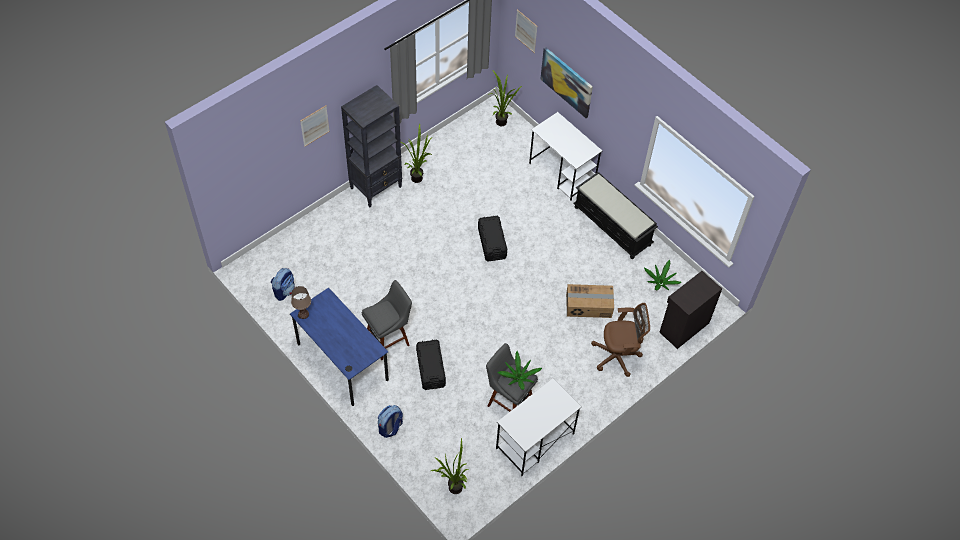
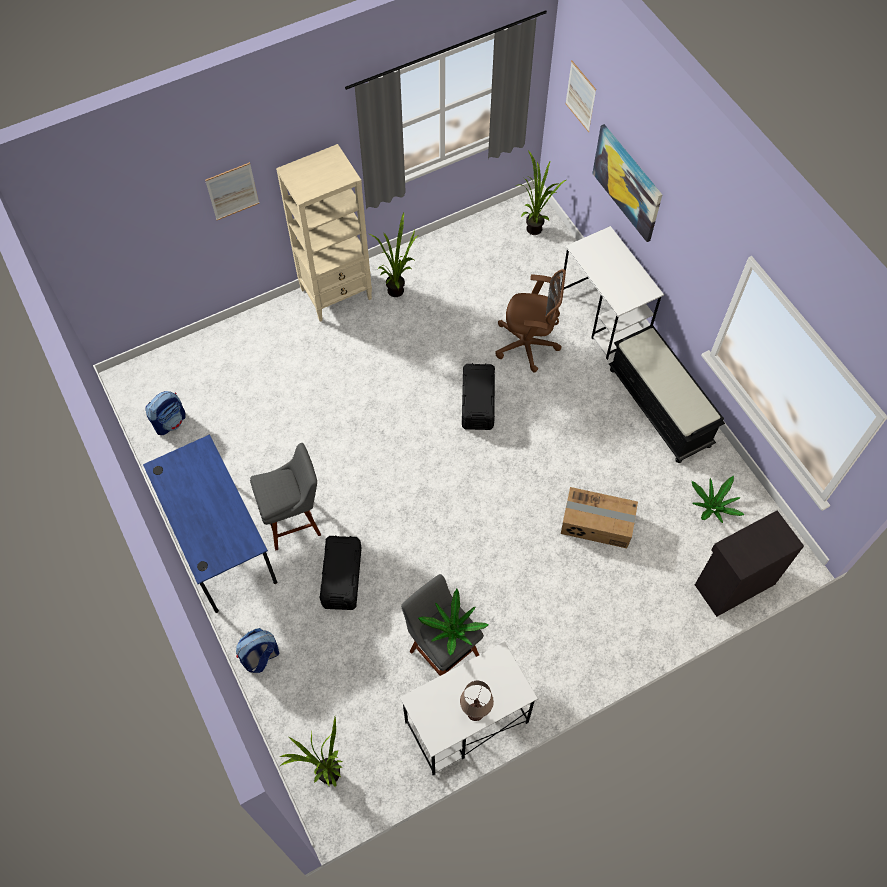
camera: 15 degrees right, 5 degrees up
brown table lamp [291,286,311,319] -> brown table lamp moved to [460,681,494,721]
black bookcase [341,85,402,207] -> beige bookcase [276,144,372,322]
brown office chair [591,303,650,377] -> brown office chair moved to [495,269,566,373]

